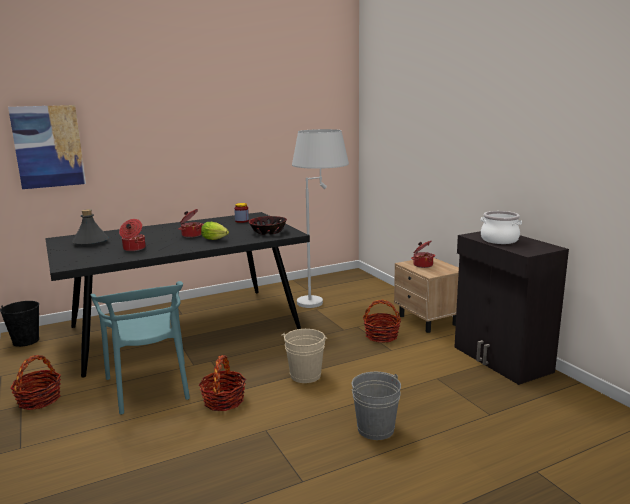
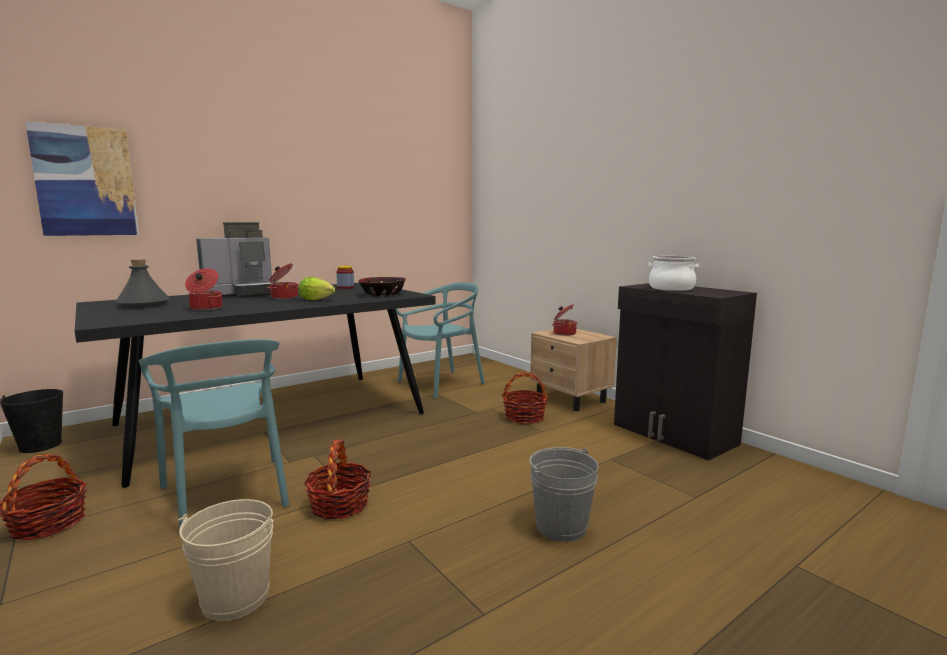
camera: 10 degrees left, 5 degrees down
beige bucket [281,329,327,383] -> beige bucket moved to [178,499,274,621]
white floor lamp [292,129,349,308] -> turquoise chair [396,282,485,399]
none -> coffee machine [196,222,273,298]

